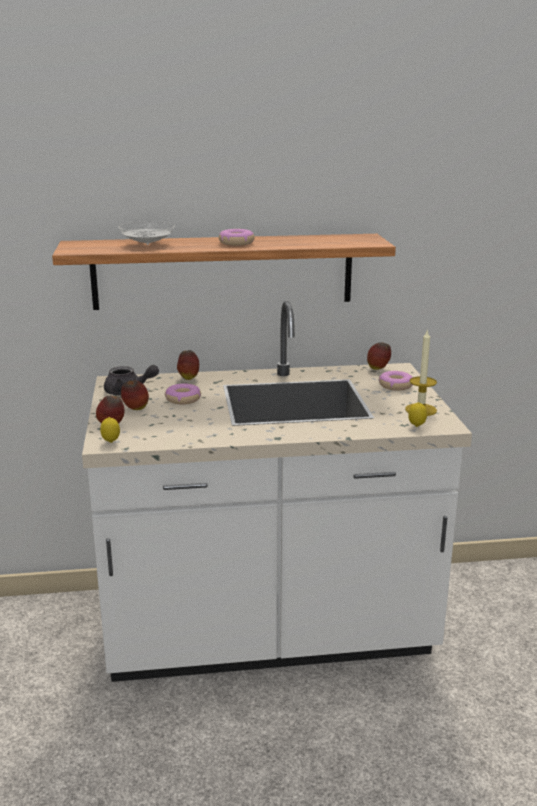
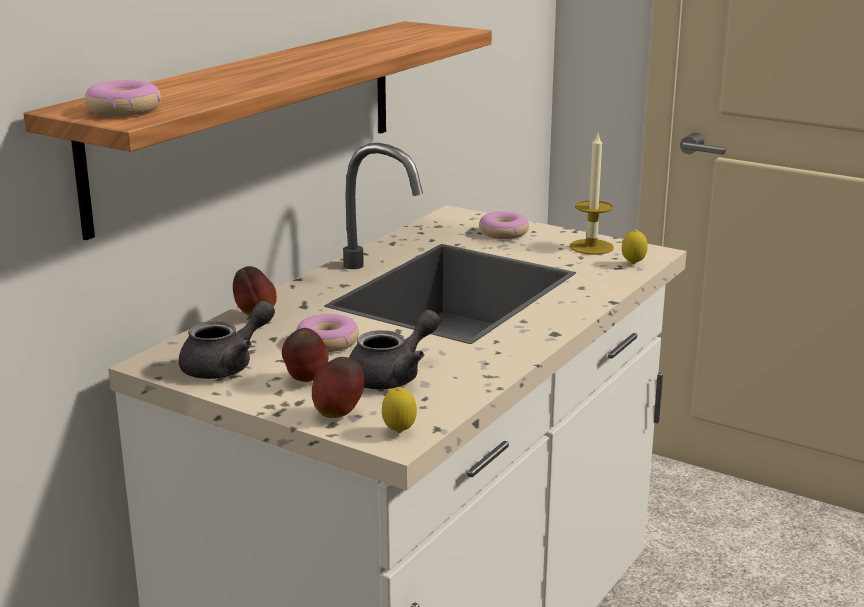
camera: 50 degrees left, 0 degrees up
white plate [118,221,175,245] -> none
donut [219,229,255,246] -> donut moved to [84,80,161,117]
apple [367,342,391,370] -> none
none -> grey teapot [349,310,440,390]

